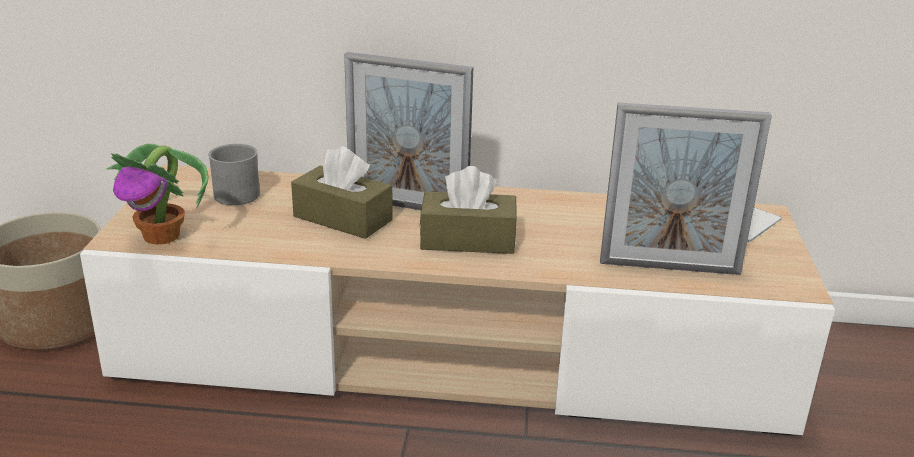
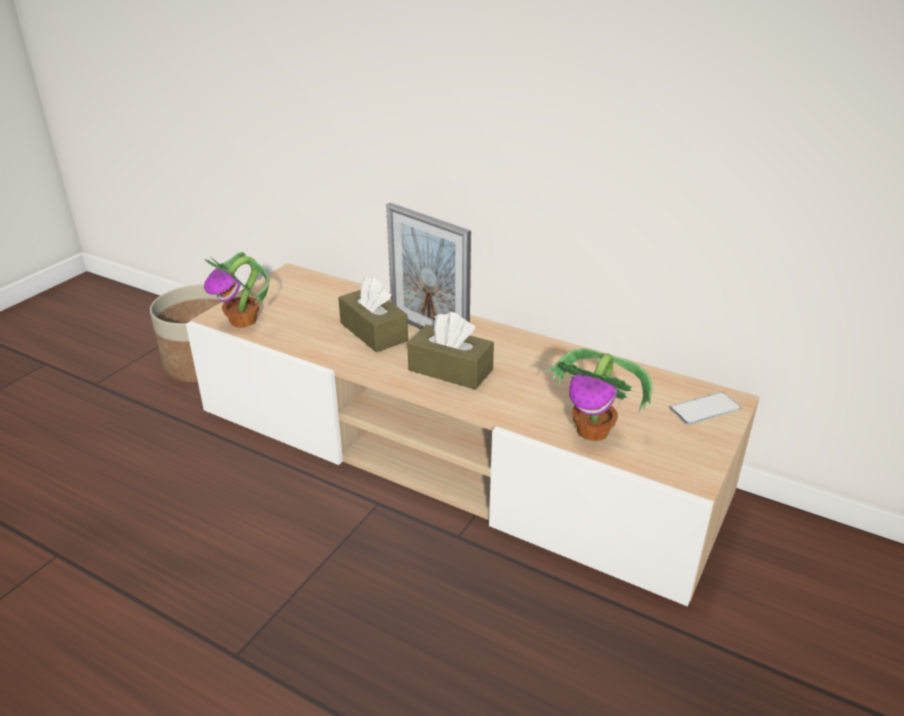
camera: 25 degrees right, 5 degrees up
grey mug [208,144,260,205] -> none
picture frame [600,103,772,275] -> potted plant [546,348,653,441]

